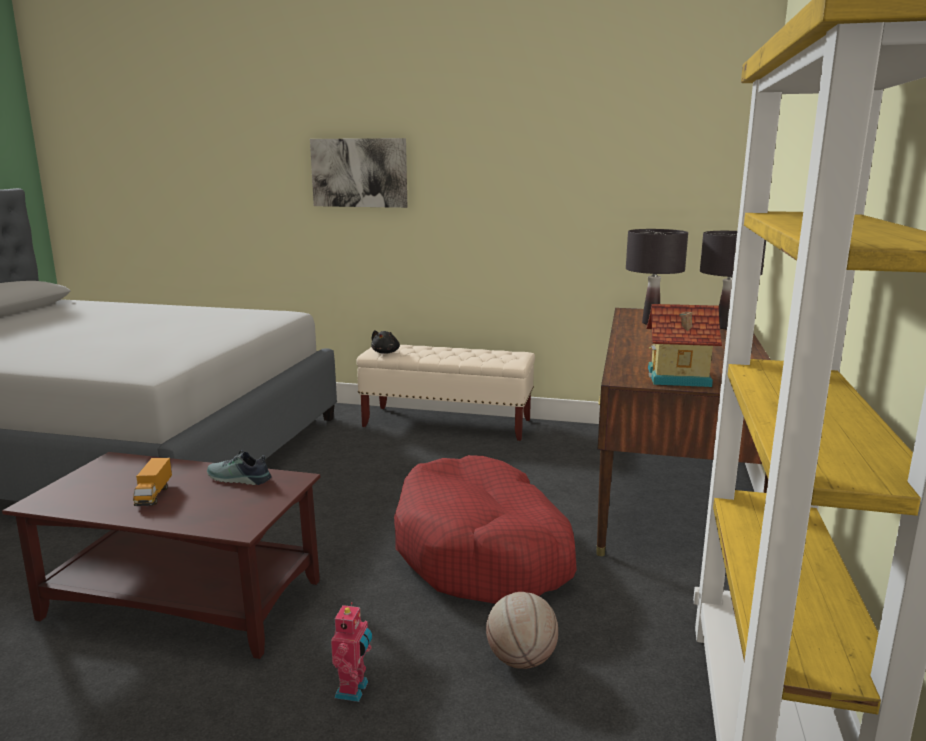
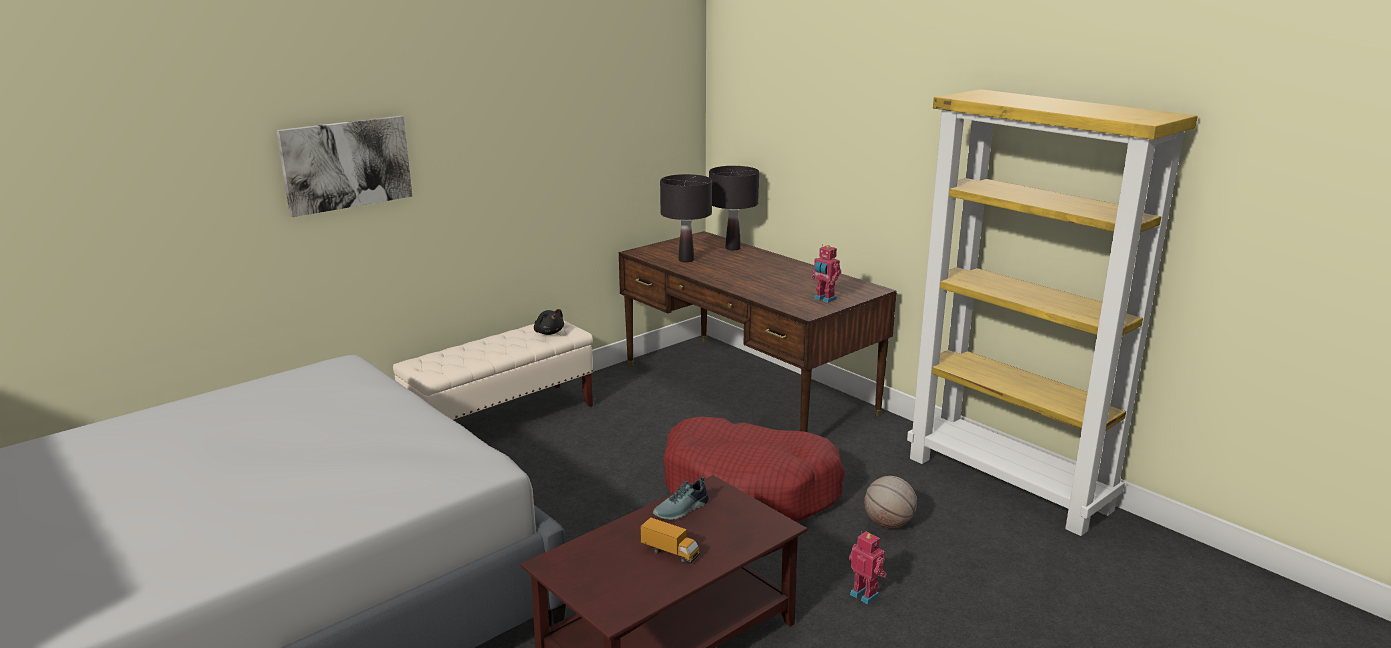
camera: 55 degrees left, 5 degrees up
black plush toy [371,330,400,354] -> black plush toy moved to [534,309,564,335]
toy house [646,304,722,387] -> toy robot [811,244,841,303]

